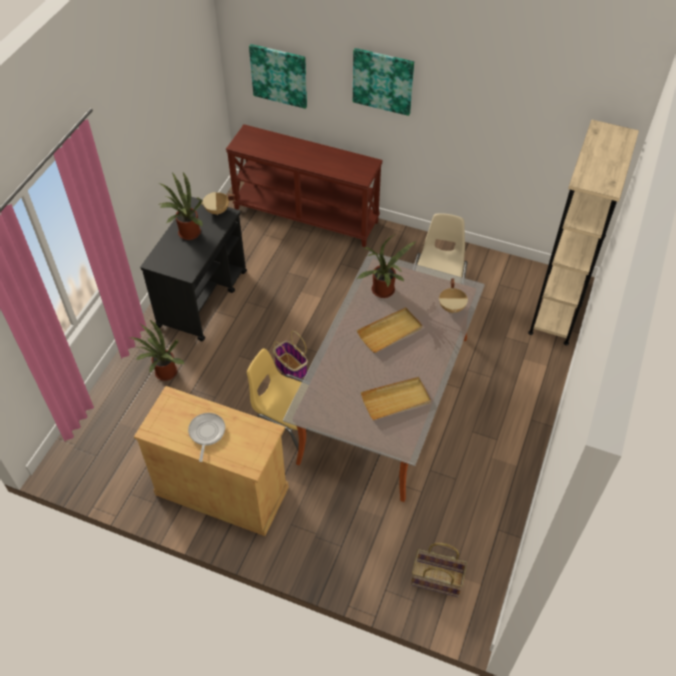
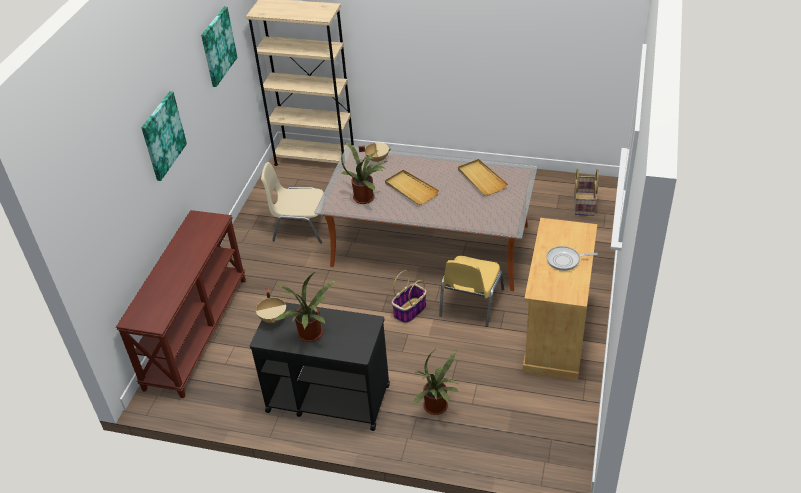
camera: 95 degrees left, 10 degrees down
picture [249,44,307,109] -> picture moved to [201,7,237,87]

